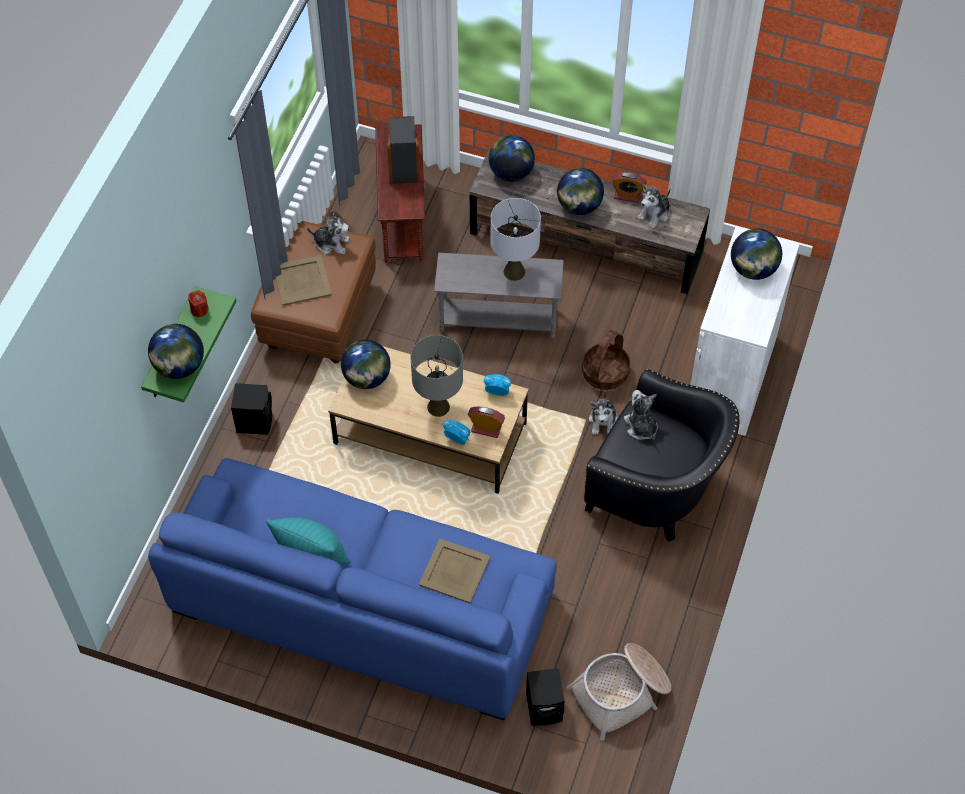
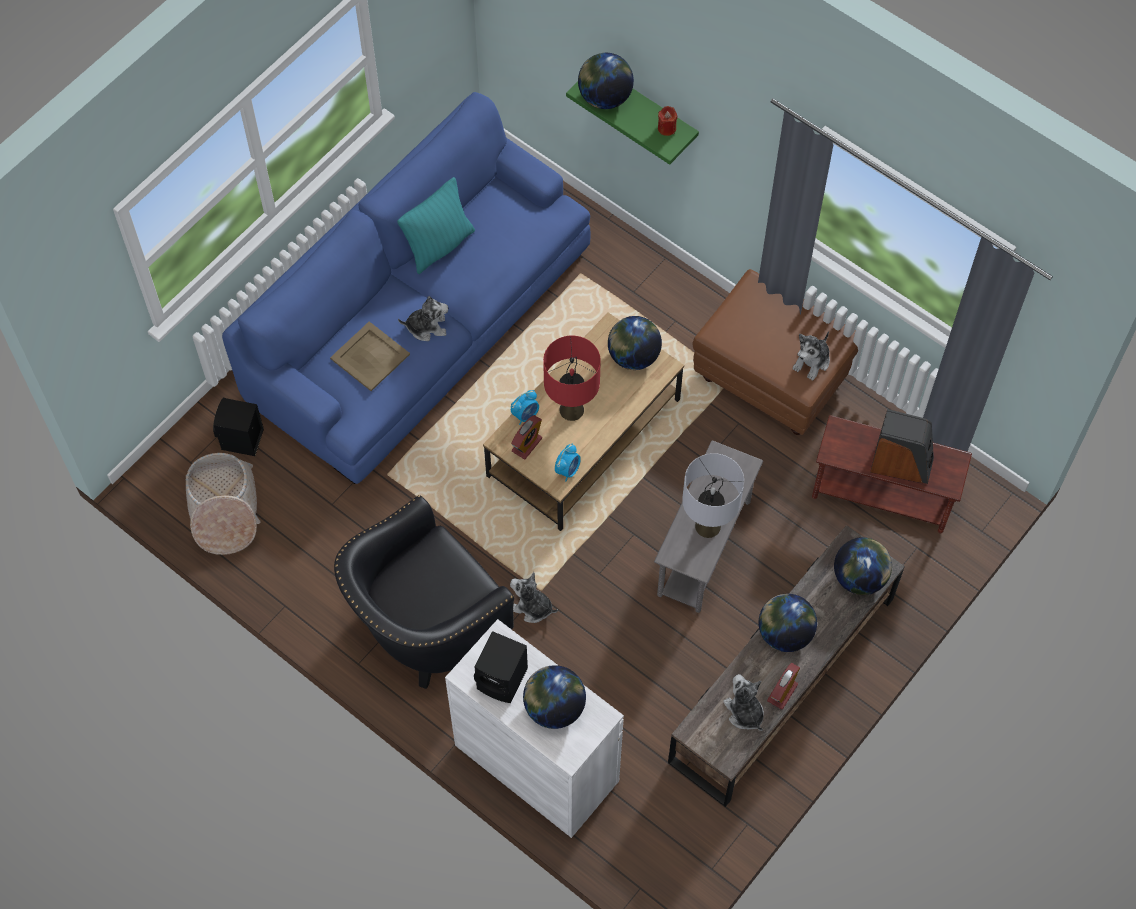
camera: 110 degrees right, 5 degrees up
black speaker [231,383,272,435] -> black speaker moved to [474,631,528,703]
beige tray [276,255,332,306] -> none
grey table lamp [410,335,463,417] -> red table lamp [543,336,601,421]
basket [582,330,630,390] -> none
plush toy [624,390,658,440] -> plush toy moved to [398,296,448,341]

